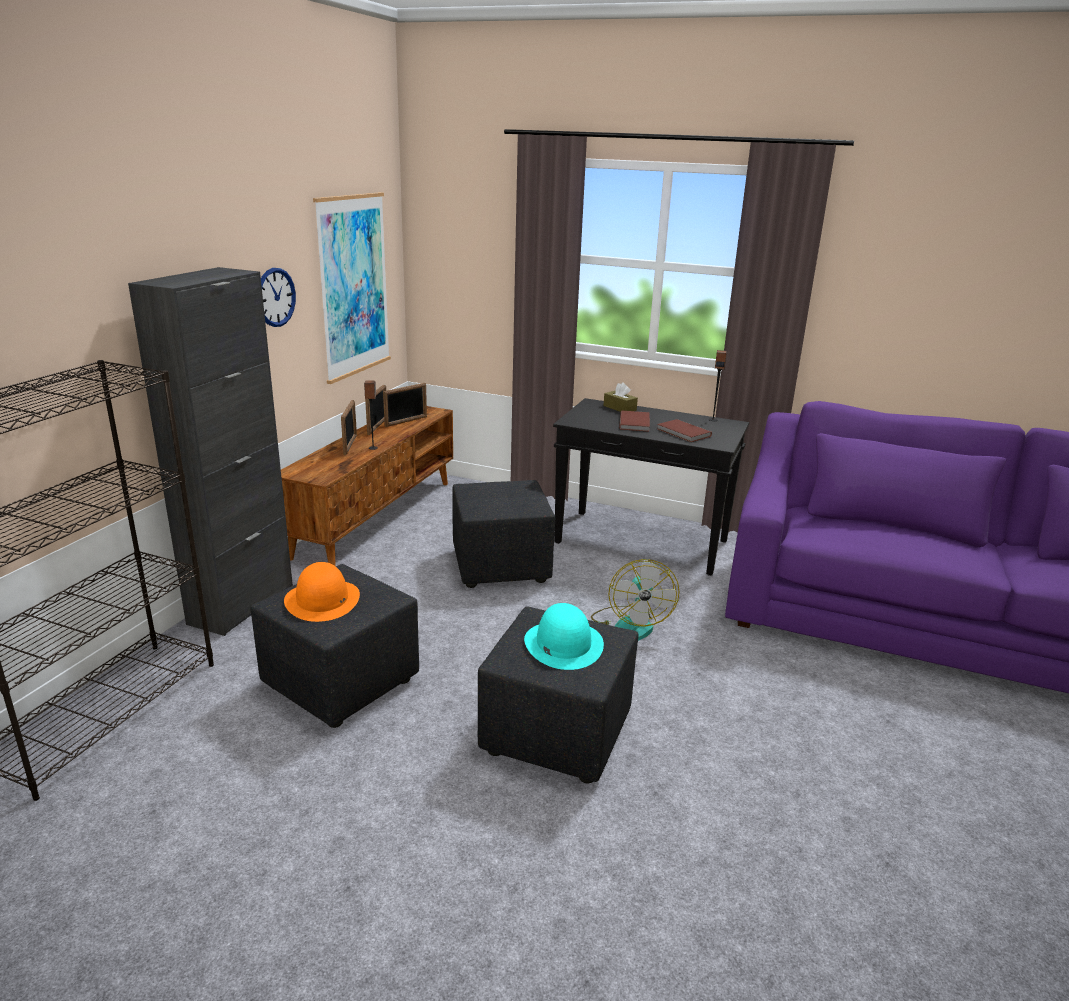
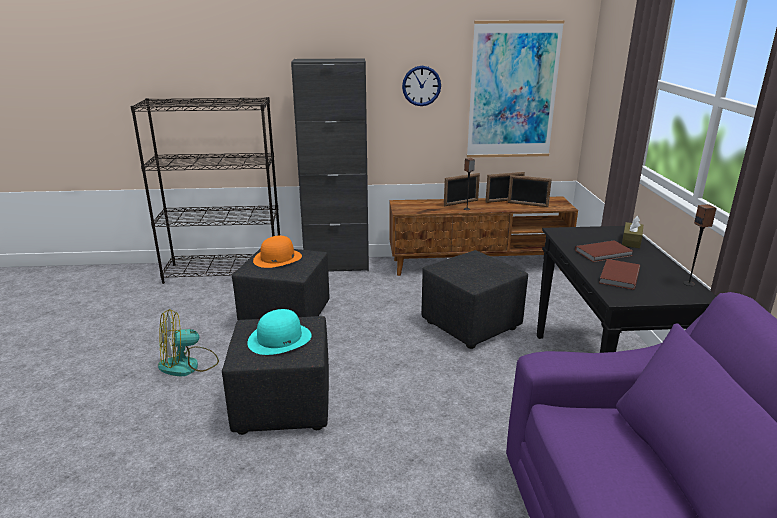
camera: 65 degrees right, 0 degrees up
fan [591,559,679,641] -> fan moved to [158,309,219,376]

